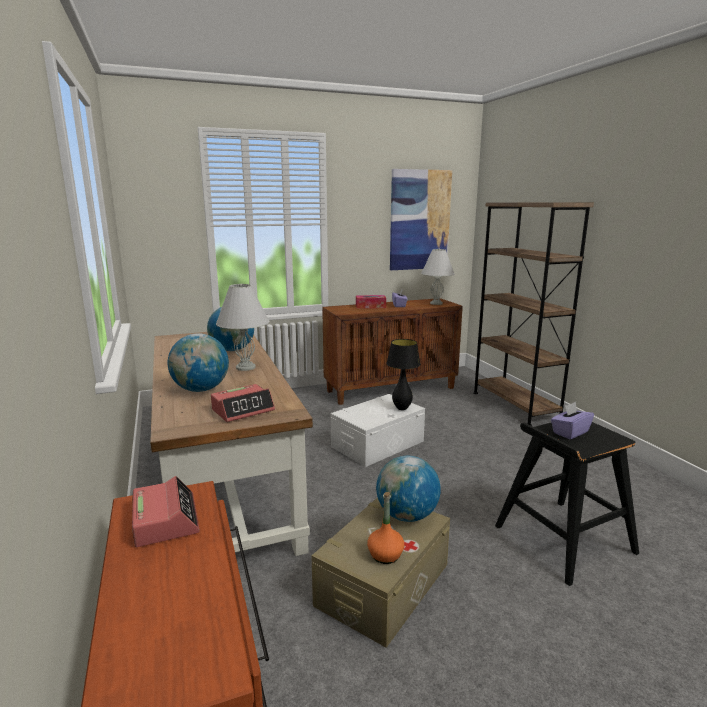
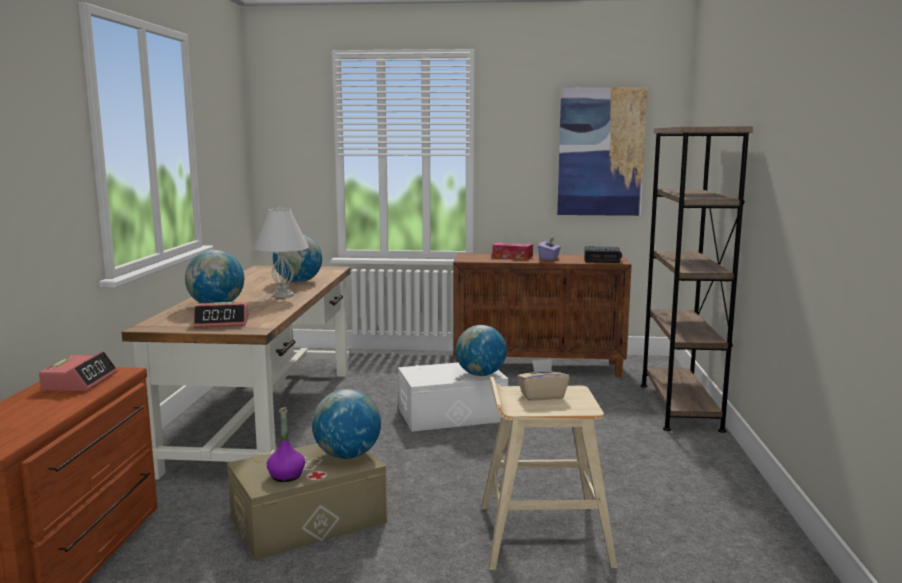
camera: 25 degrees right, 5 degrees down
orange bottle [367,492,404,564] -> purple bottle [267,407,305,482]
black table lamp [387,339,421,410] -> globe [456,325,507,376]
white table lamp [421,249,455,305] -> alarm clock [584,246,622,263]
black stool [495,422,639,586] -> beige stool [481,377,617,570]
purple tissue box [551,402,594,439] -> beige tissue box [517,359,570,400]

